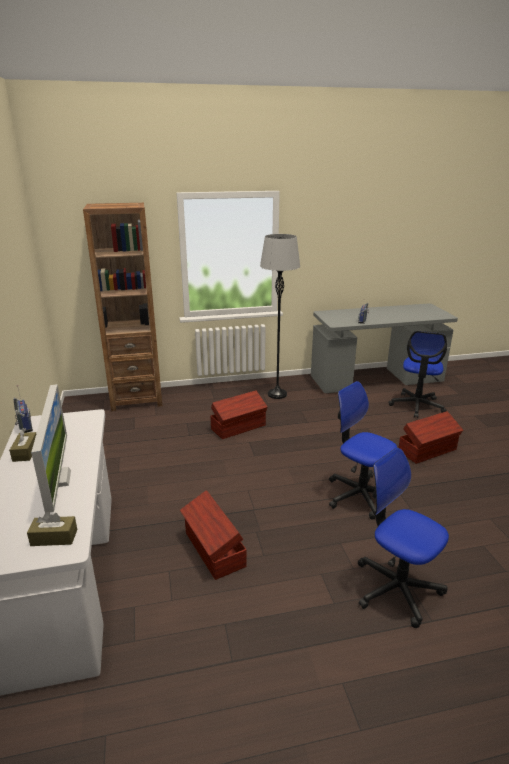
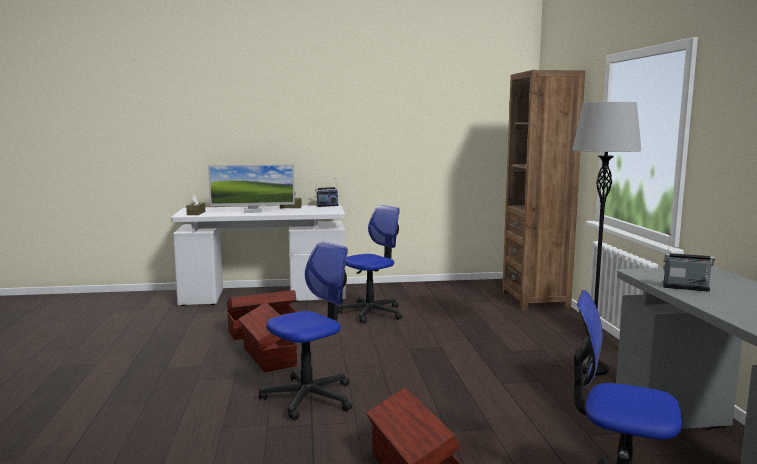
camera: 95 degrees right, 15 degrees down
brown storage box [210,390,268,439] -> brown storage box moved to [238,303,297,372]
office chair [358,448,449,628] -> office chair moved to [338,205,402,324]

